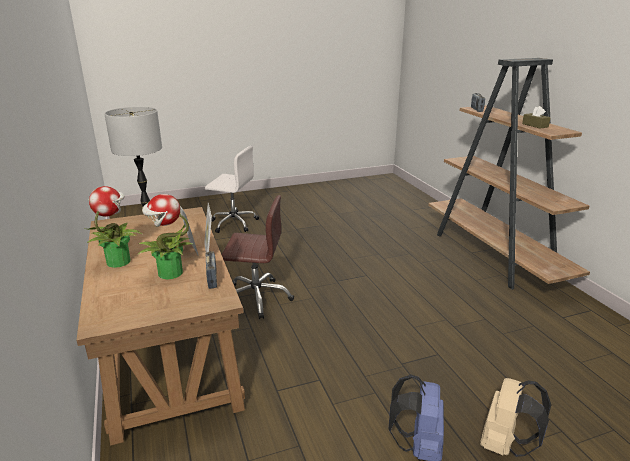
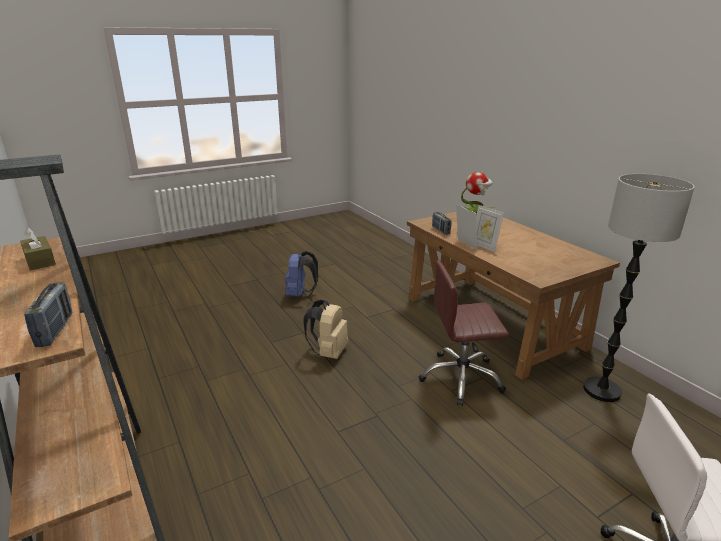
camera: 170 degrees right, 0 degrees up
potted plant [85,186,142,268] -> none
beige backpack [480,378,551,457] -> beige backpack moved to [303,299,348,359]

